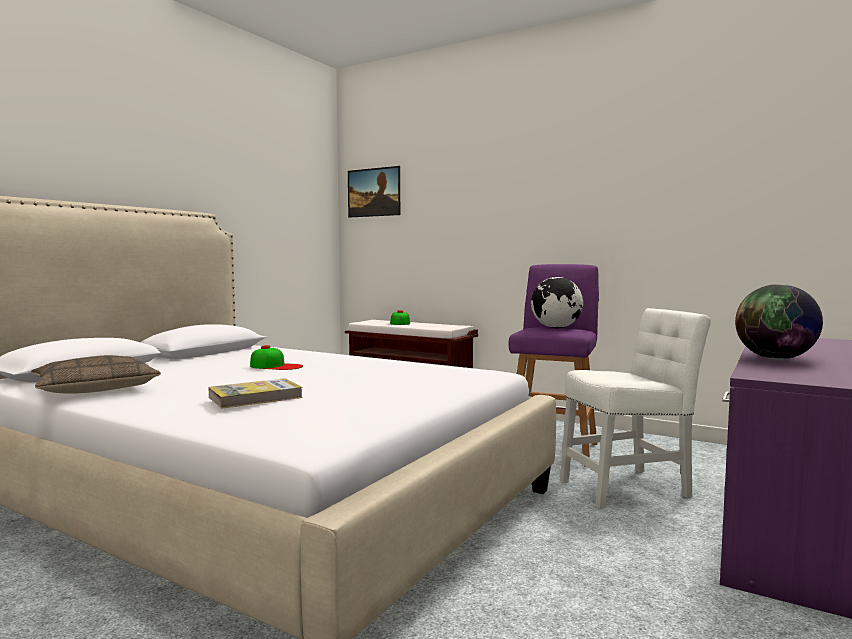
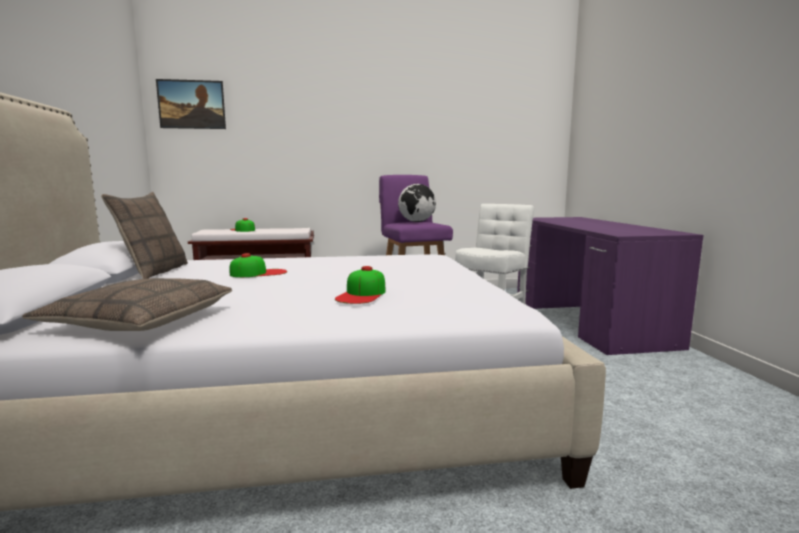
camera: 40 degrees left, 5 degrees up
book [208,378,303,408] -> cap [335,266,386,304]
globe [735,284,823,359] -> none
none -> pillow [101,192,188,279]

